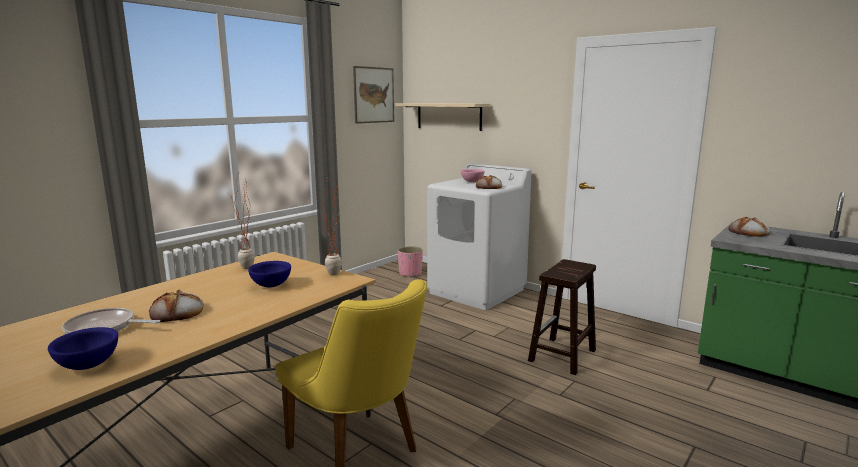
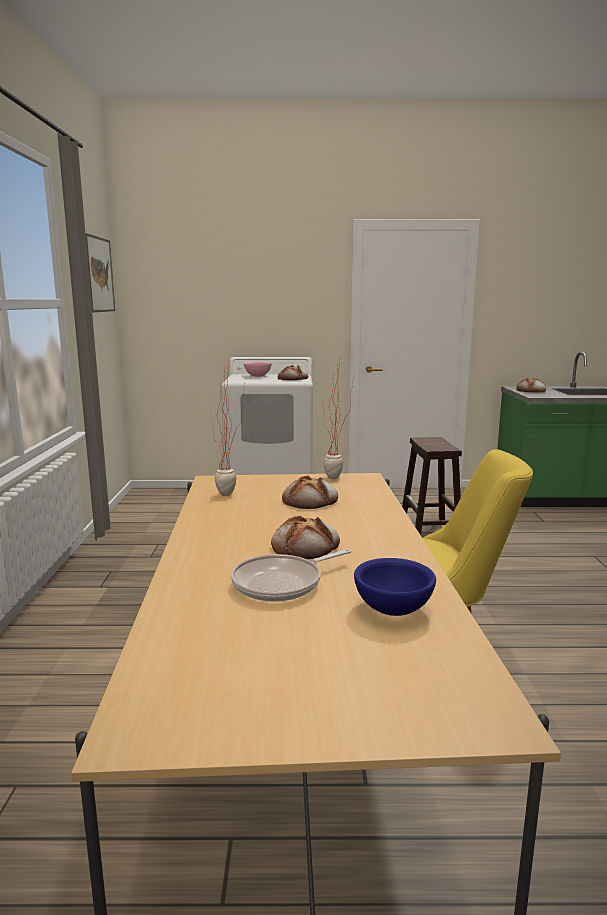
camera: 40 degrees left, 0 degrees up
blue bowl [248,261,291,287] -> bread [282,475,338,509]
beige shelf [395,103,491,131] -> none
pink planter [398,246,423,278] -> none

